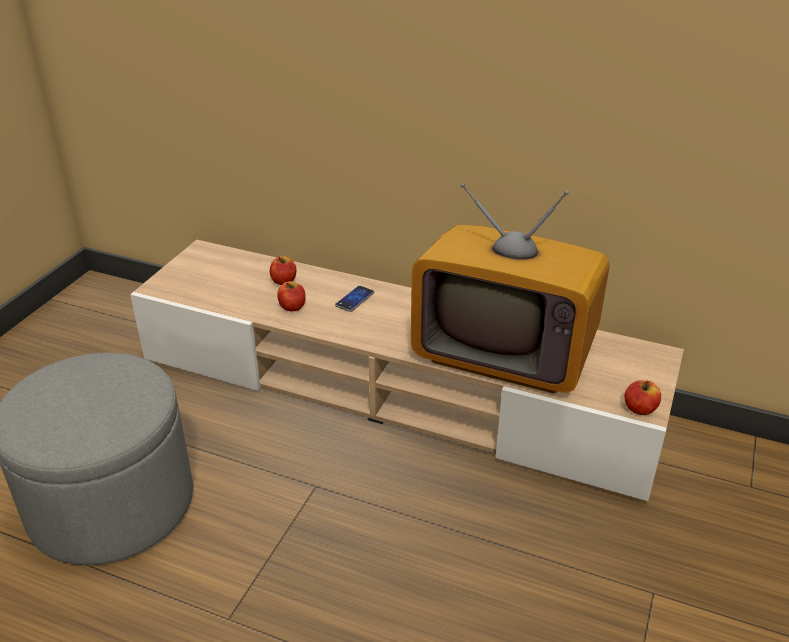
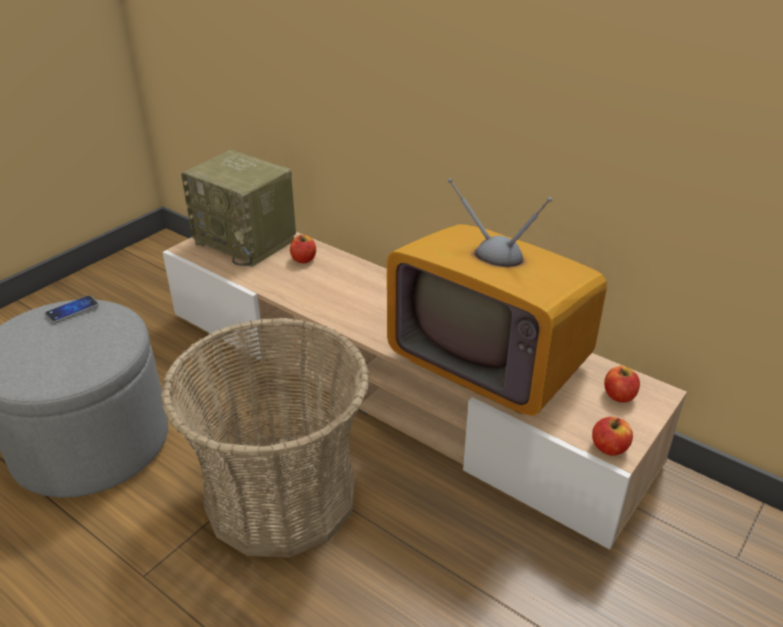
camera: 15 degrees right, 0 degrees up
apple [277,281,306,311] -> apple moved to [604,366,640,403]
phone [335,286,374,312] -> phone moved to [45,295,99,323]
none -> basket [161,317,370,557]
none -> radio [181,150,296,267]

